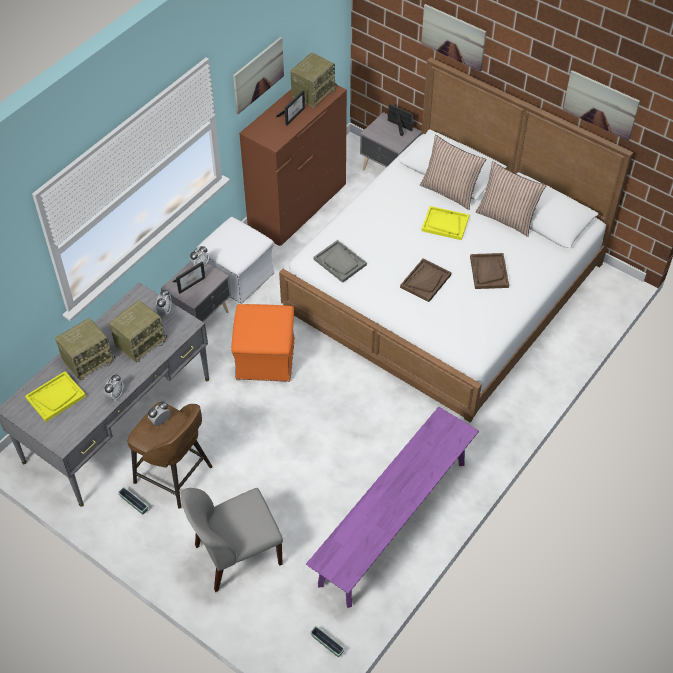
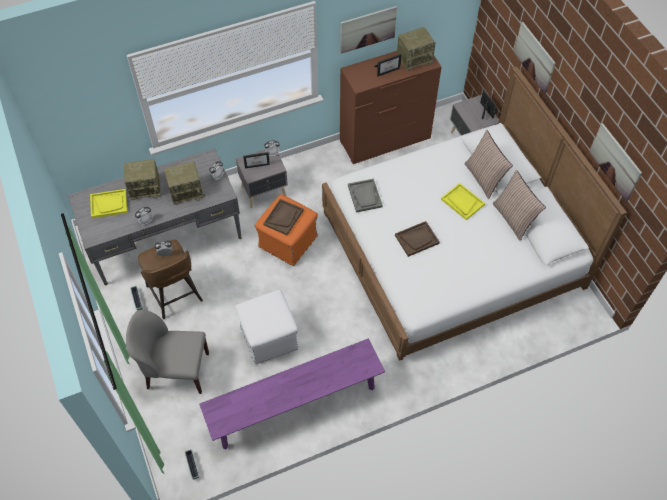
camera: 30 degrees right, 5 degrees up
white ottoman [197,217,275,304] -> white ottoman moved to [235,290,299,365]
brown tray [470,253,509,289] -> brown tray moved to [263,199,304,235]

